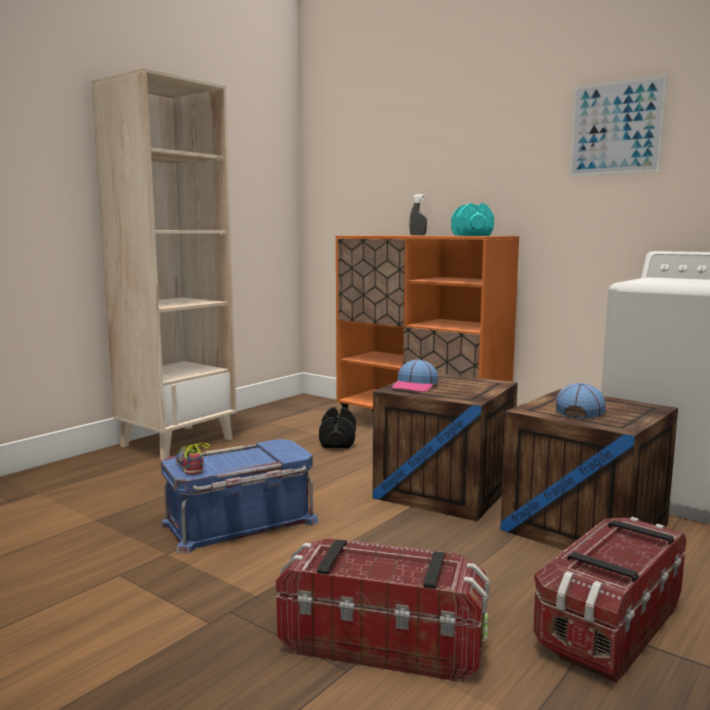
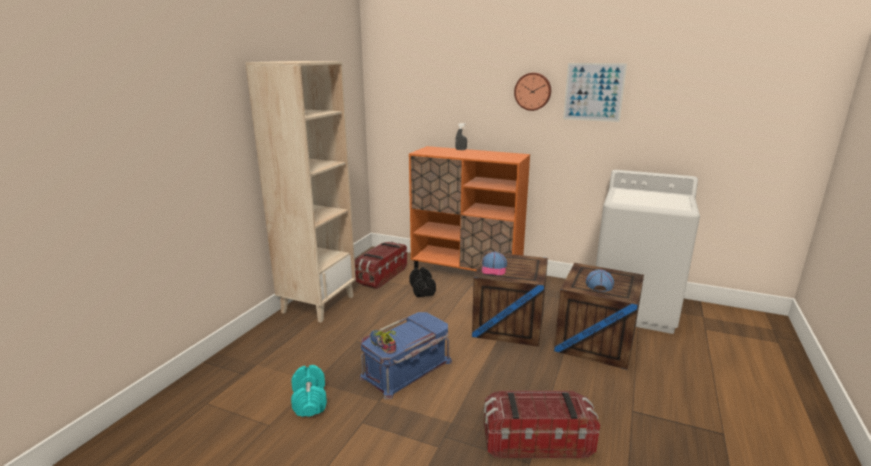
camera: 15 degrees left, 10 degrees up
turquoise dumbbell [451,203,494,236] -> turquoise dumbbell moved to [291,365,327,417]
storage box [533,517,686,683] -> storage box moved to [355,241,407,289]
none -> wall clock [514,73,551,111]

